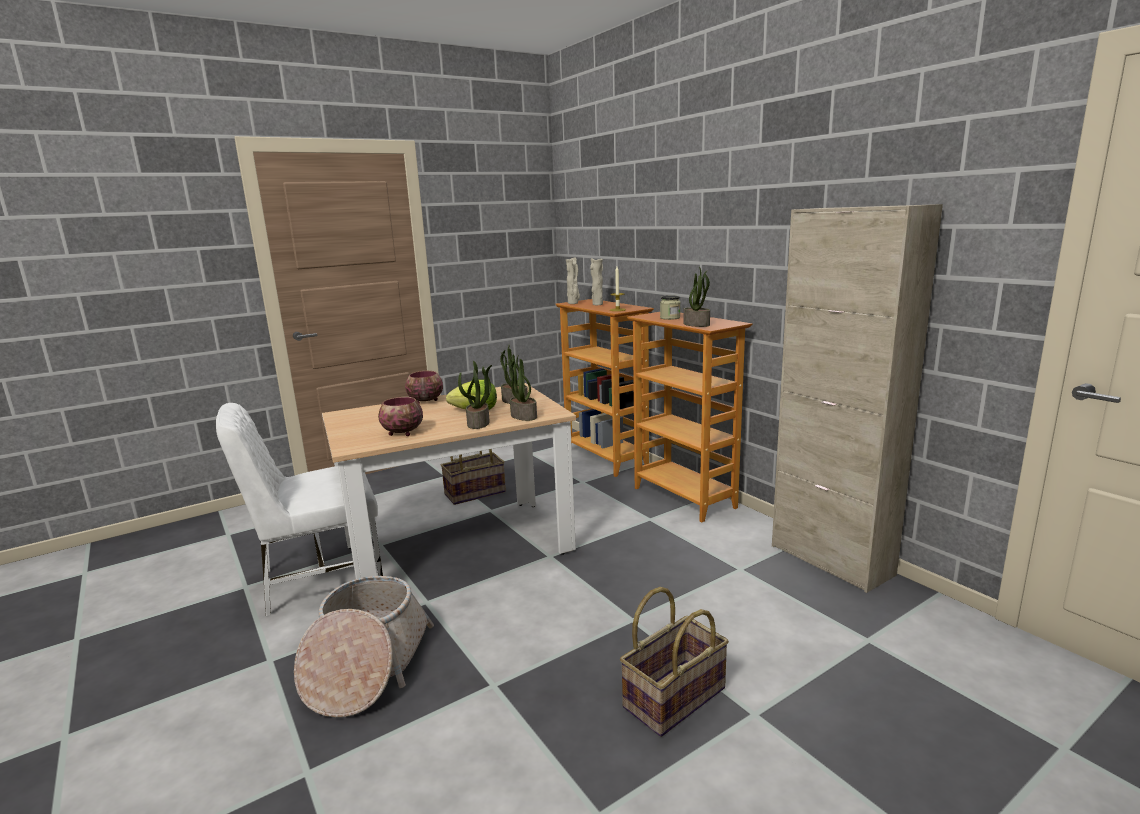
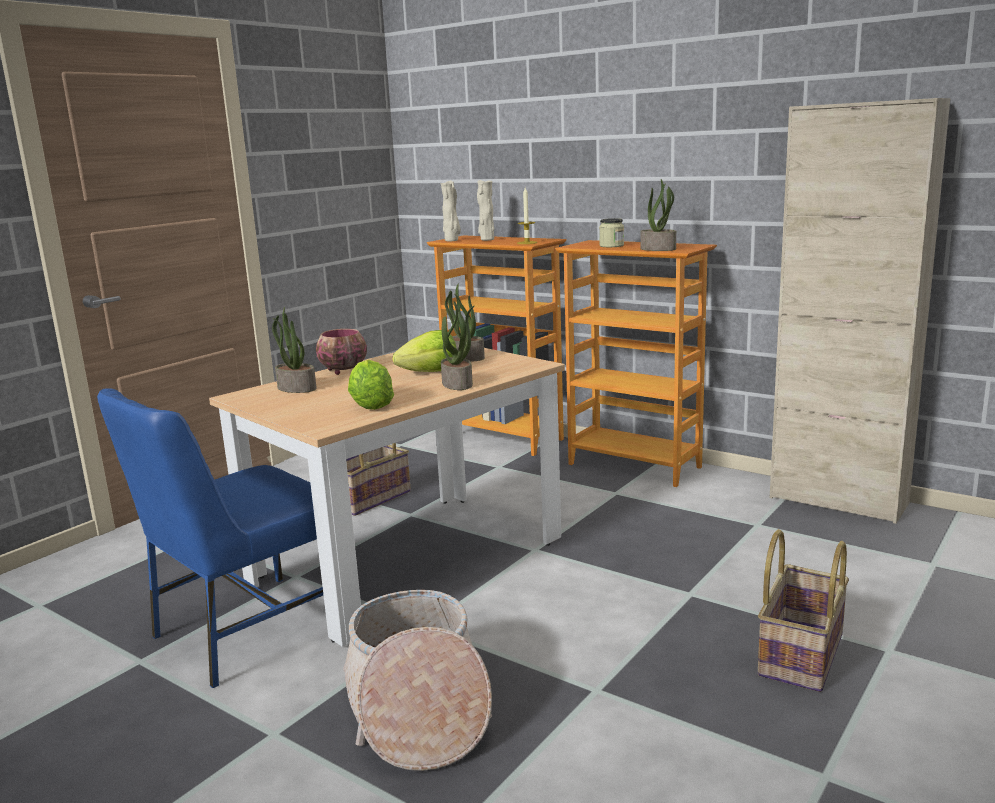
camera: 20 degrees left, 0 degrees up
white chair [216,403,383,617] -> blue chair [97,388,323,688]
bowl [378,397,423,436] -> lettuce [348,360,394,410]
potted plant [506,356,537,421] -> potted plant moved to [272,307,317,393]

